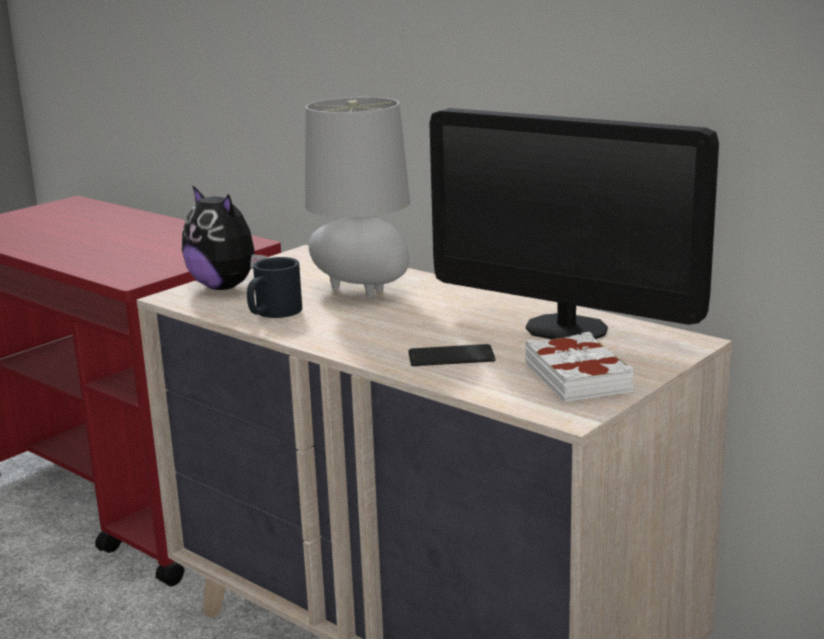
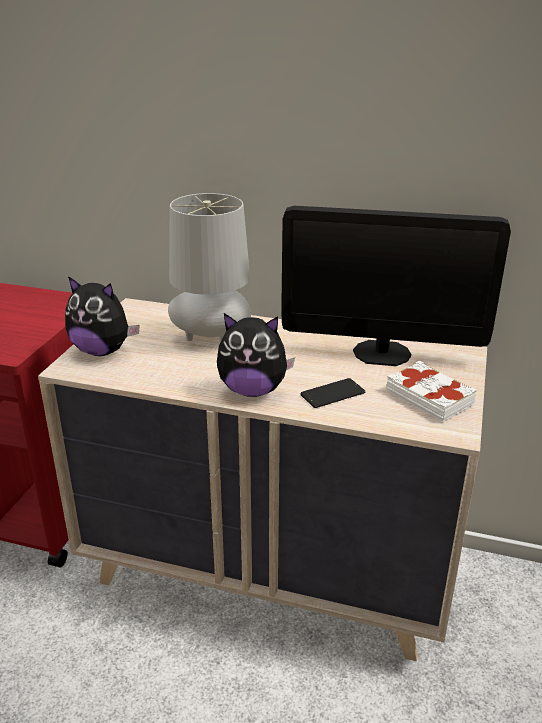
camera: 25 degrees left, 10 degrees up
black mug [247,257,302,318] -> none
none -> plush toy [217,313,295,397]

